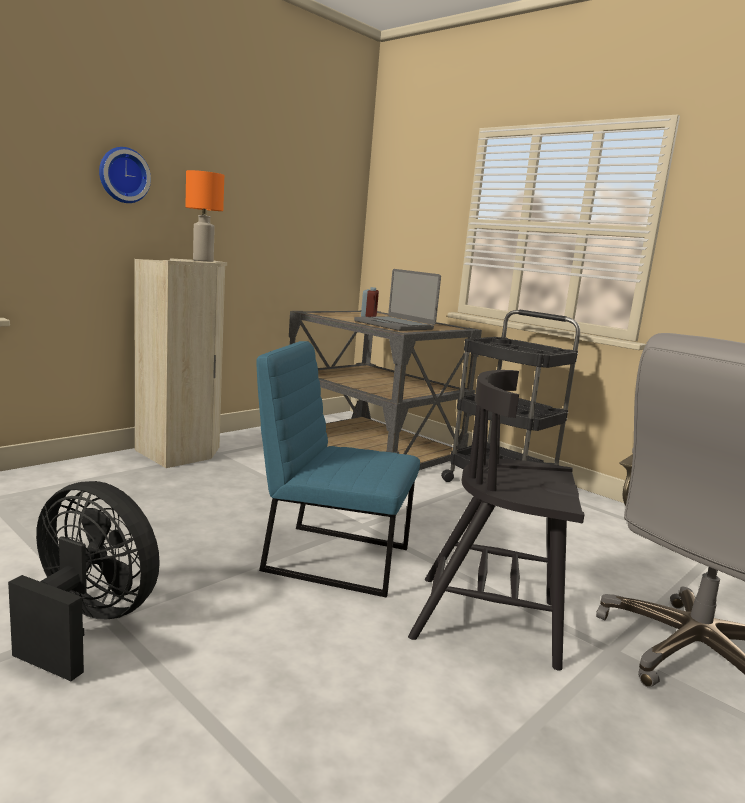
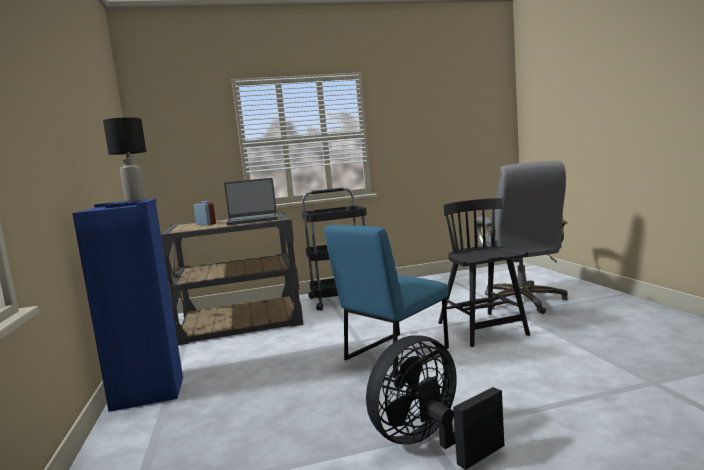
camera: 55 degrees left, 5 degrees down
wall clock [99,147,151,203] -> none
beige cabinet [134,258,227,468] -> blue cabinet [72,199,183,412]
orange table lamp [185,170,224,262] -> black table lamp [103,117,146,202]
black chair [408,370,585,671] -> black chair turned 120 degrees clockwise [438,198,530,347]

